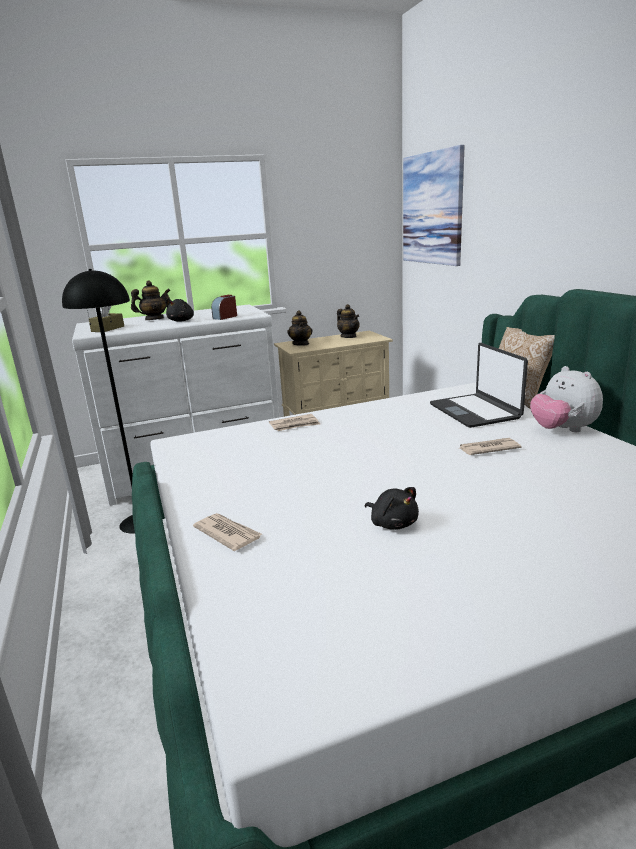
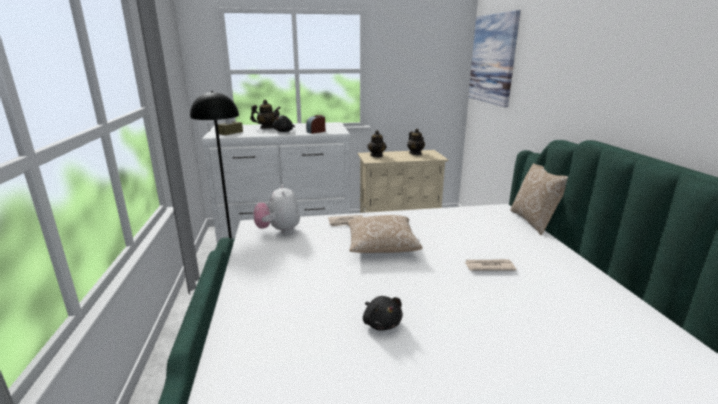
camera: 10 degrees right, 0 degrees up
newspaper [193,513,262,551] -> none
laptop [430,343,528,428] -> none
plush toy [530,366,603,432] -> plush toy moved to [253,185,300,234]
none -> pillow [347,215,423,253]

